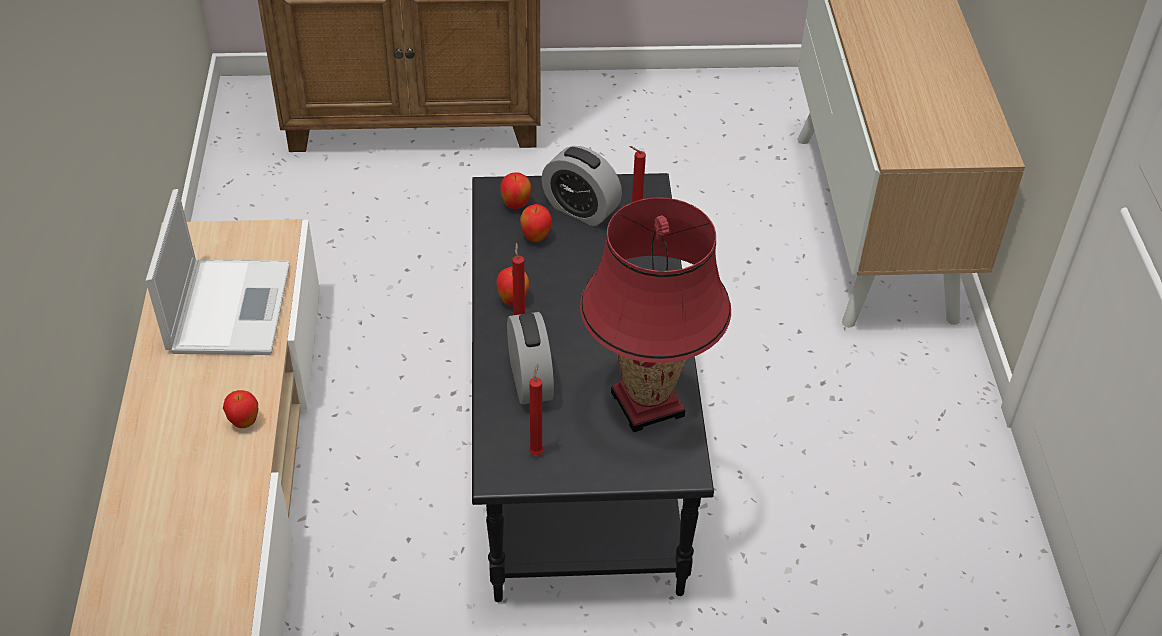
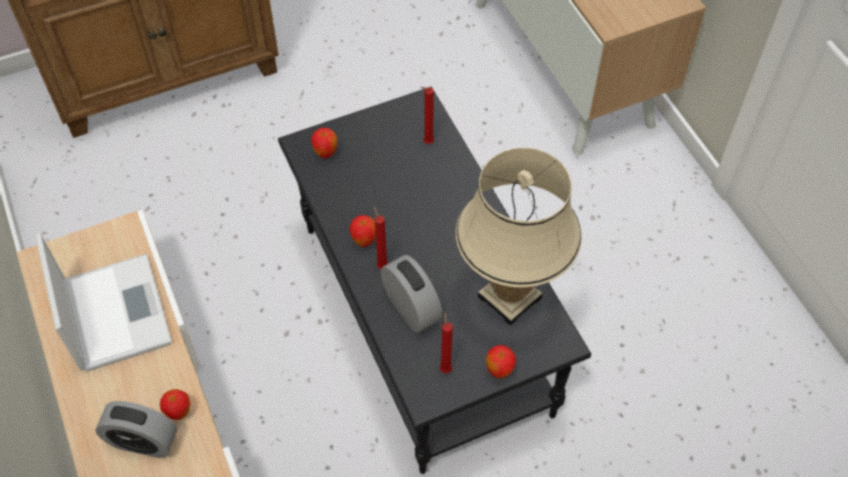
camera: 20 degrees left, 10 degrees up
apple [520,204,552,242] -> apple moved to [486,345,516,379]
alarm clock [541,146,622,226] -> alarm clock moved to [95,401,177,458]
red table lamp [580,197,731,433] -> beige table lamp [456,148,582,325]

